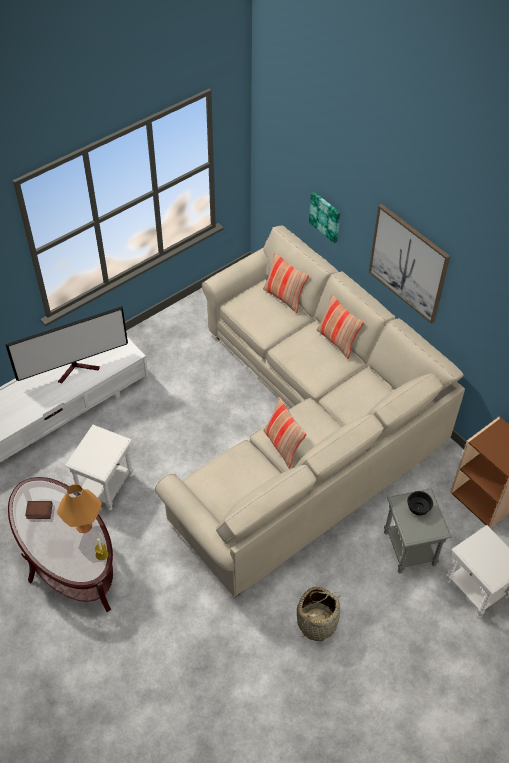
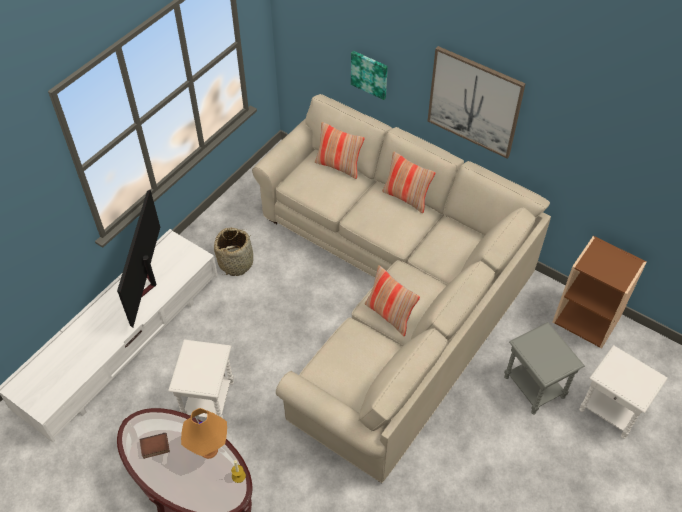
camera: 15 degrees left, 0 degrees up
television [5,306,128,384] -> television turned 135 degrees clockwise [117,190,160,328]
basket [297,587,340,641] -> basket moved to [214,227,253,276]
black bowl [407,491,433,516] -> none

